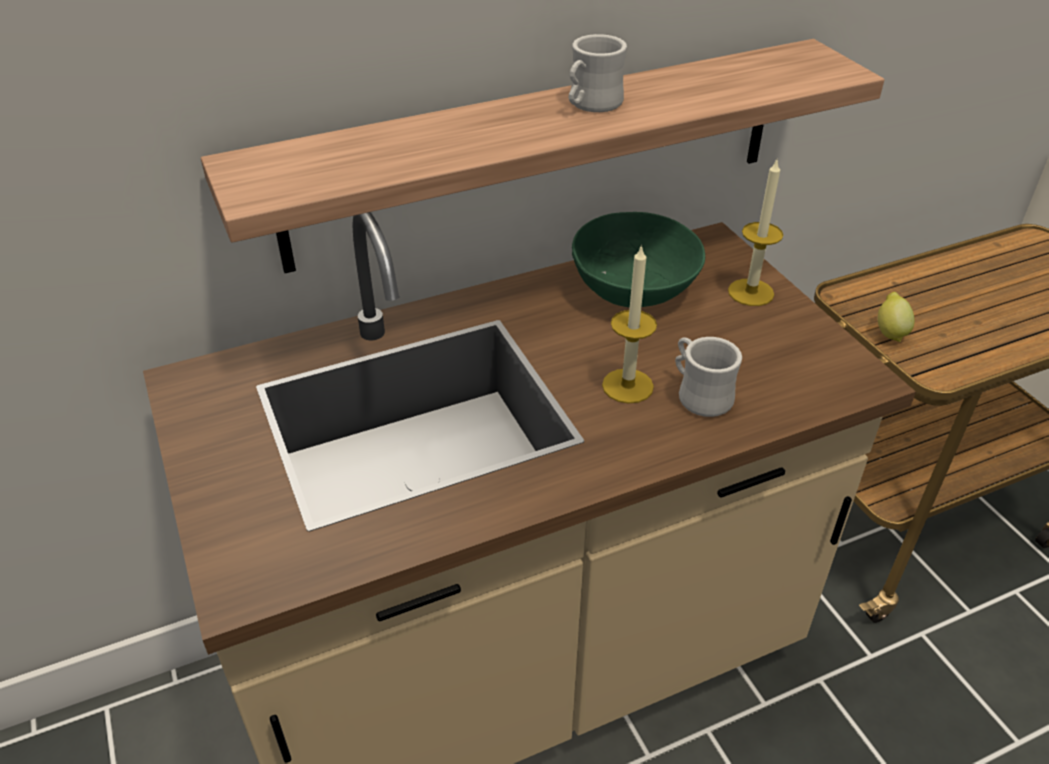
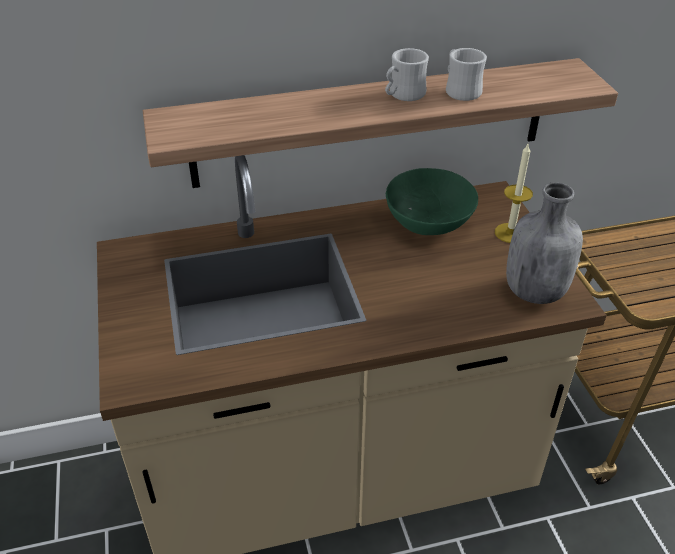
camera: 10 degrees right, 0 degrees up
candle [602,244,657,404] -> none
white mug [675,337,742,417] -> white mug moved to [446,48,487,101]
lemon [878,292,915,342] -> none
none -> grey bottle [506,182,583,304]

